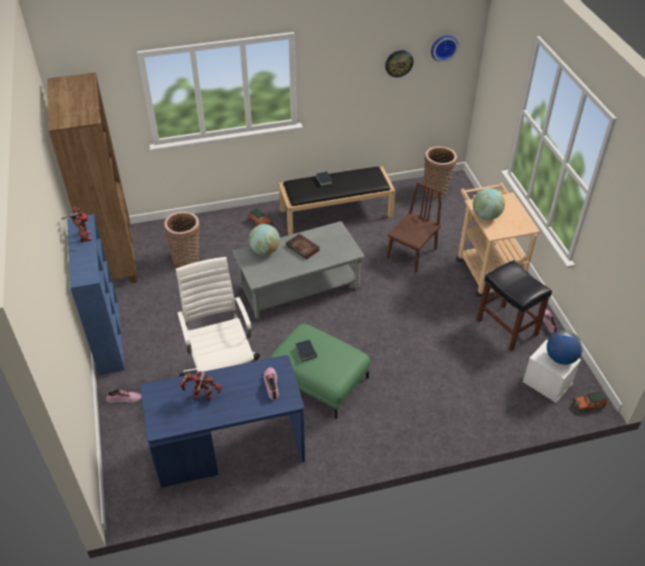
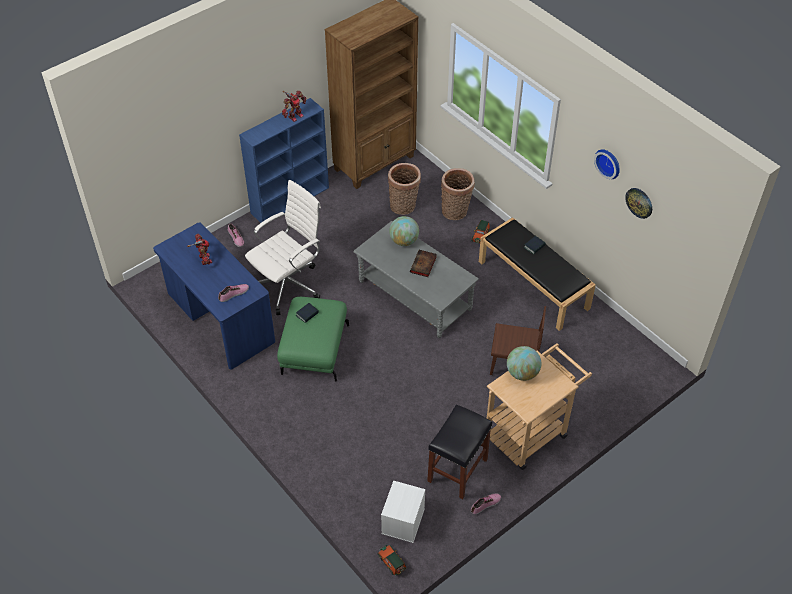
camera: 65 degrees right, 5 degrees up
basket [423,146,457,198] -> basket moved to [441,168,475,220]
wall clock [431,35,459,62] -> wall clock moved to [594,149,620,179]
globe [547,330,583,365] -> none

